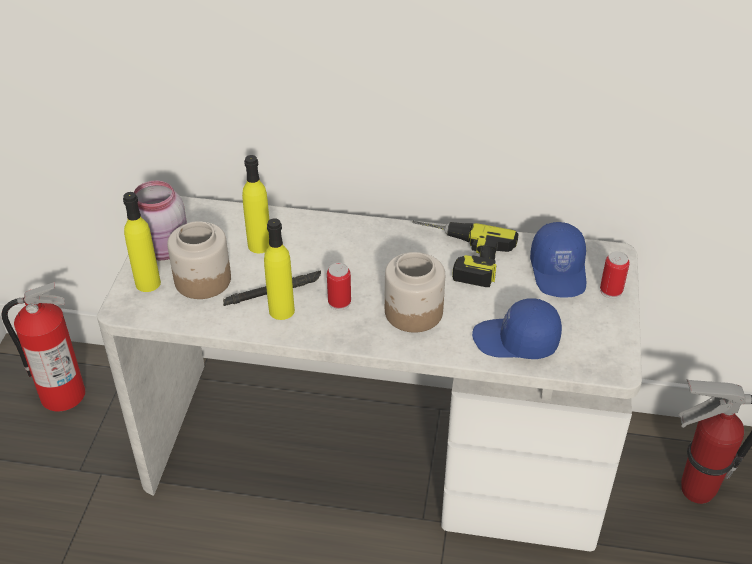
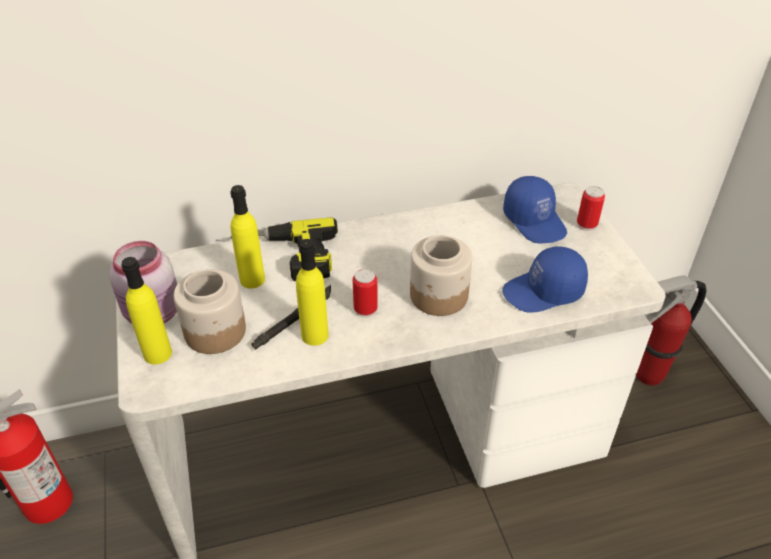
camera: 25 degrees left, 0 degrees up
power drill [412,221,519,287] -> power drill moved to [230,217,338,281]

